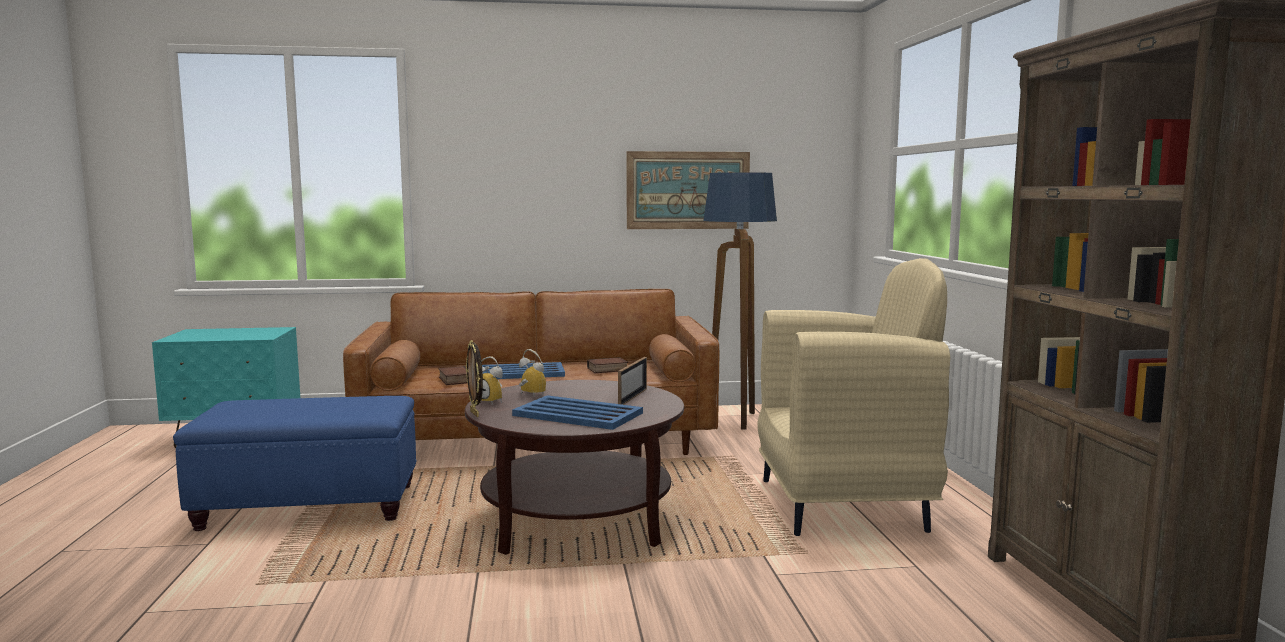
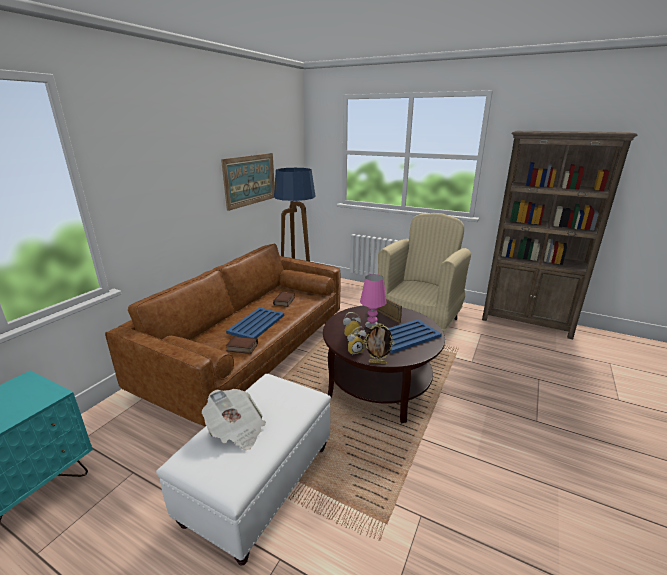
camera: 55 degrees left, 15 degrees up
blue ottoman [173,396,417,531] -> white ottoman [156,374,331,566]
none -> newspaper [202,389,266,450]
none -> pink table lamp [360,274,387,328]

